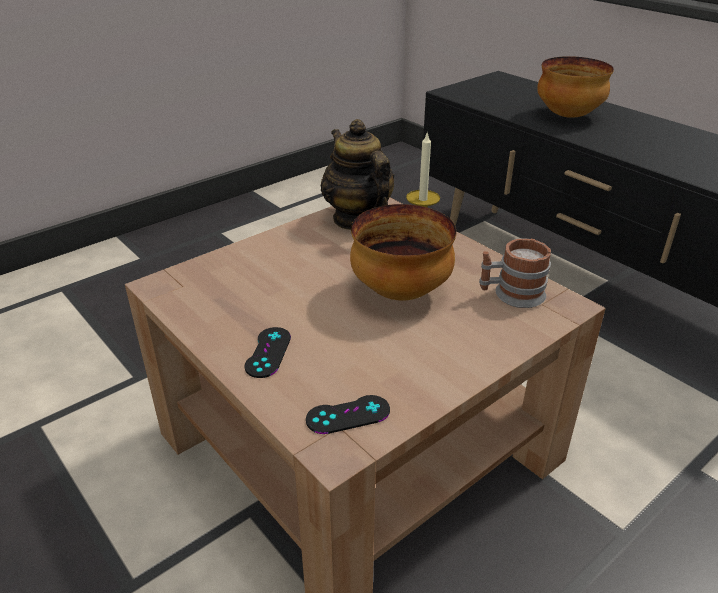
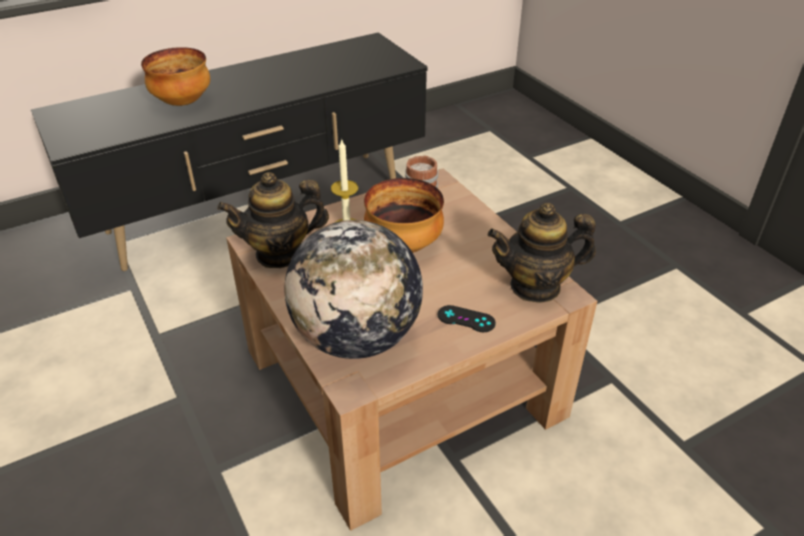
camera: 80 degrees left, 5 degrees up
black game controller [306,395,390,434] -> teapot [488,203,596,303]
none -> globe [284,220,423,359]

